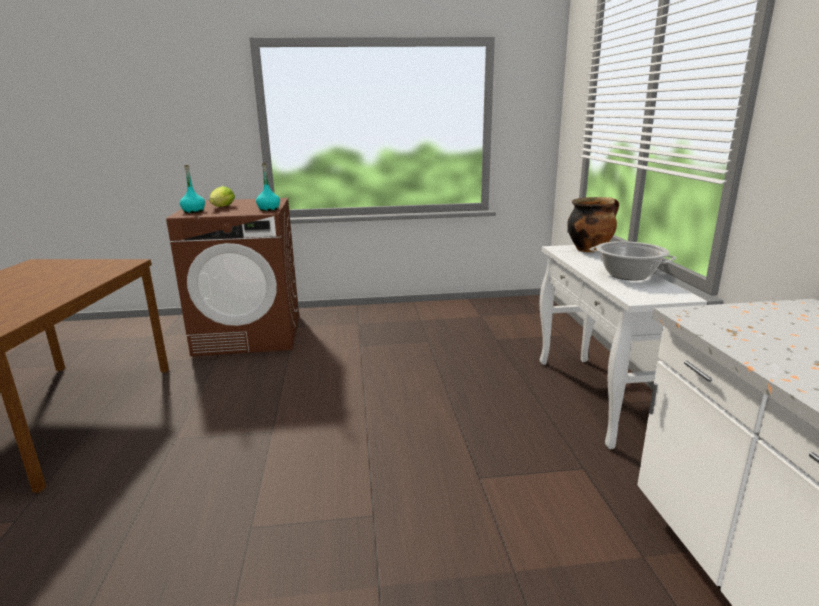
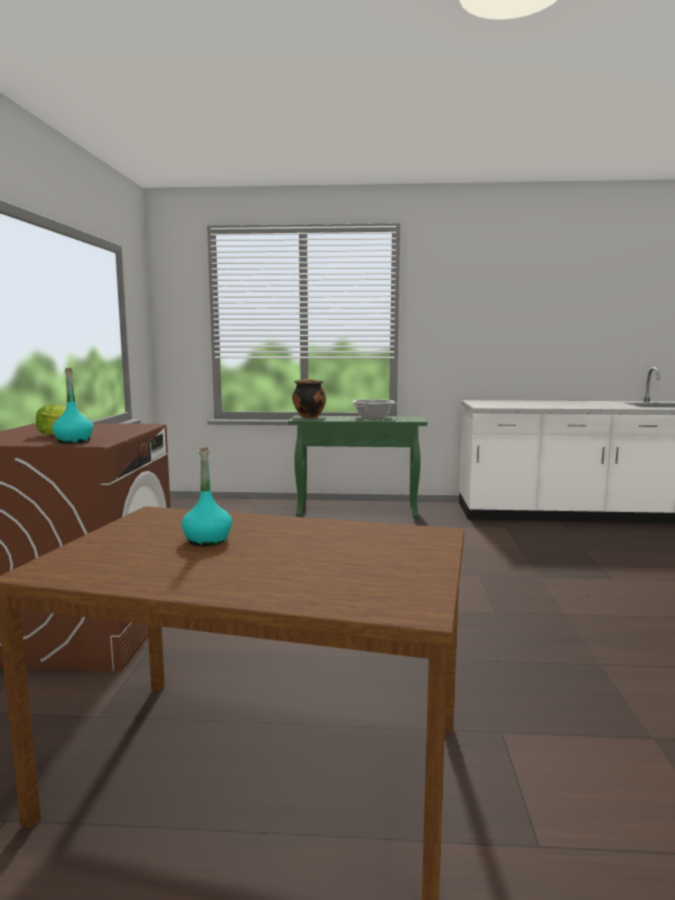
camera: 80 degrees left, 10 degrees down
turquoise bottle [256,163,280,211] -> turquoise bottle moved to [181,447,232,546]
white console table [540,245,707,449] -> green console table [288,415,427,519]

